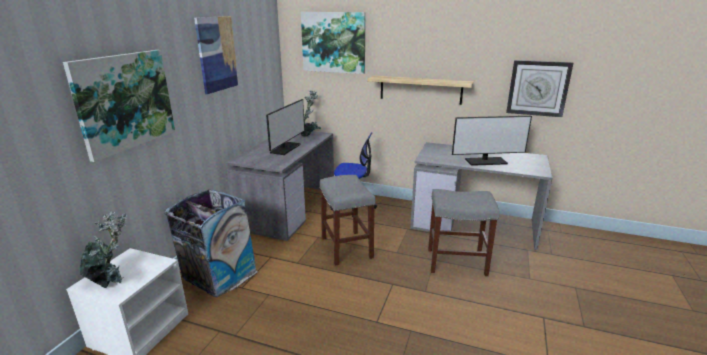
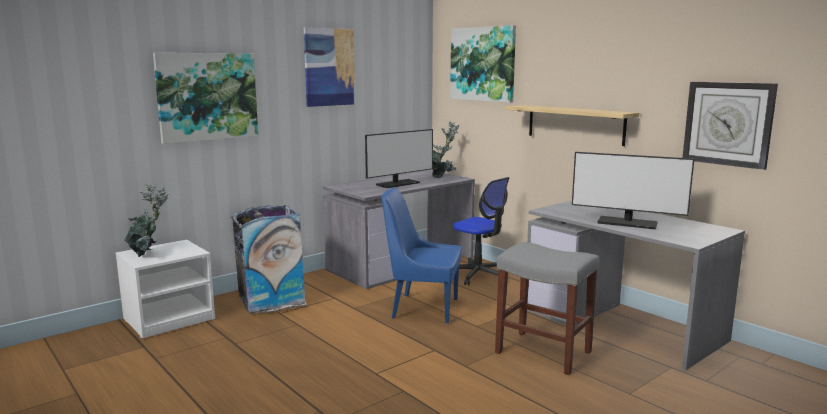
camera: 30 degrees right, 10 degrees down
grey stool [320,175,376,266] -> blue chair [381,187,461,323]

